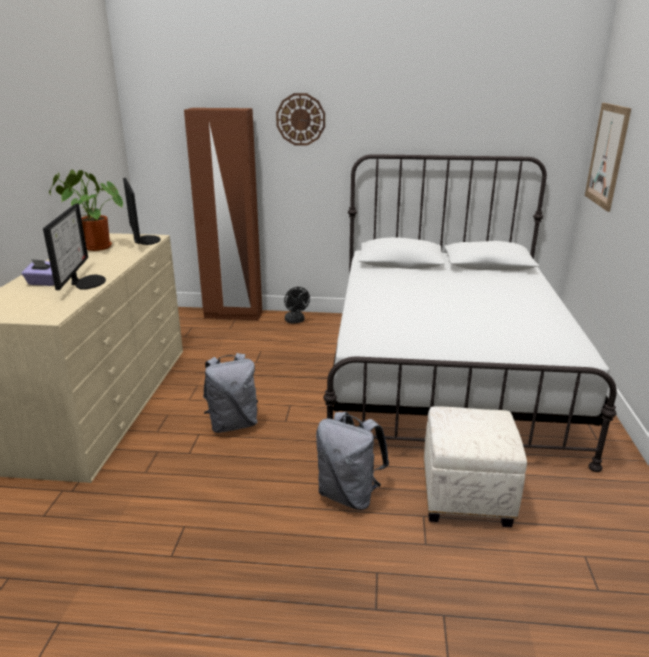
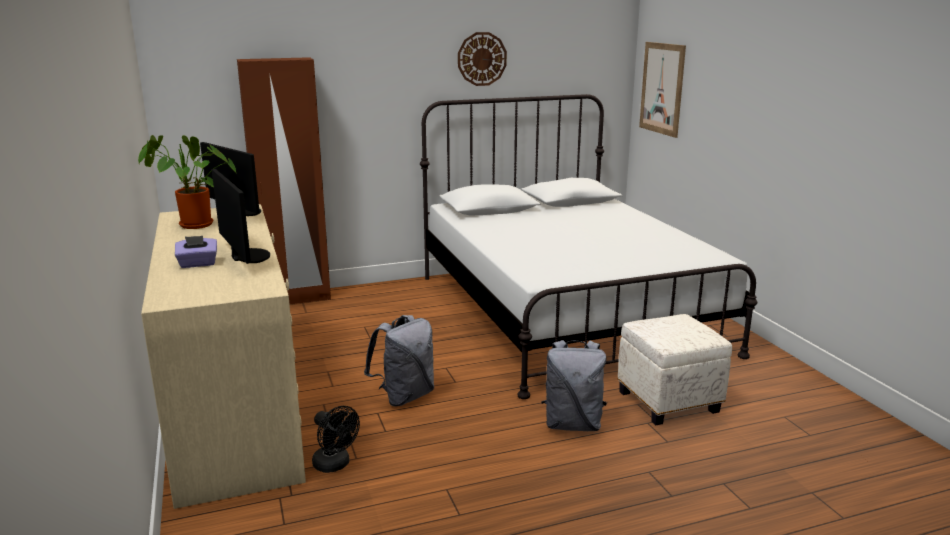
camera: 25 degrees left, 5 degrees down
wall clock [276,93,325,146] -> wall clock moved to [458,32,507,86]
black fan [284,287,310,323] -> black fan moved to [312,406,360,473]

